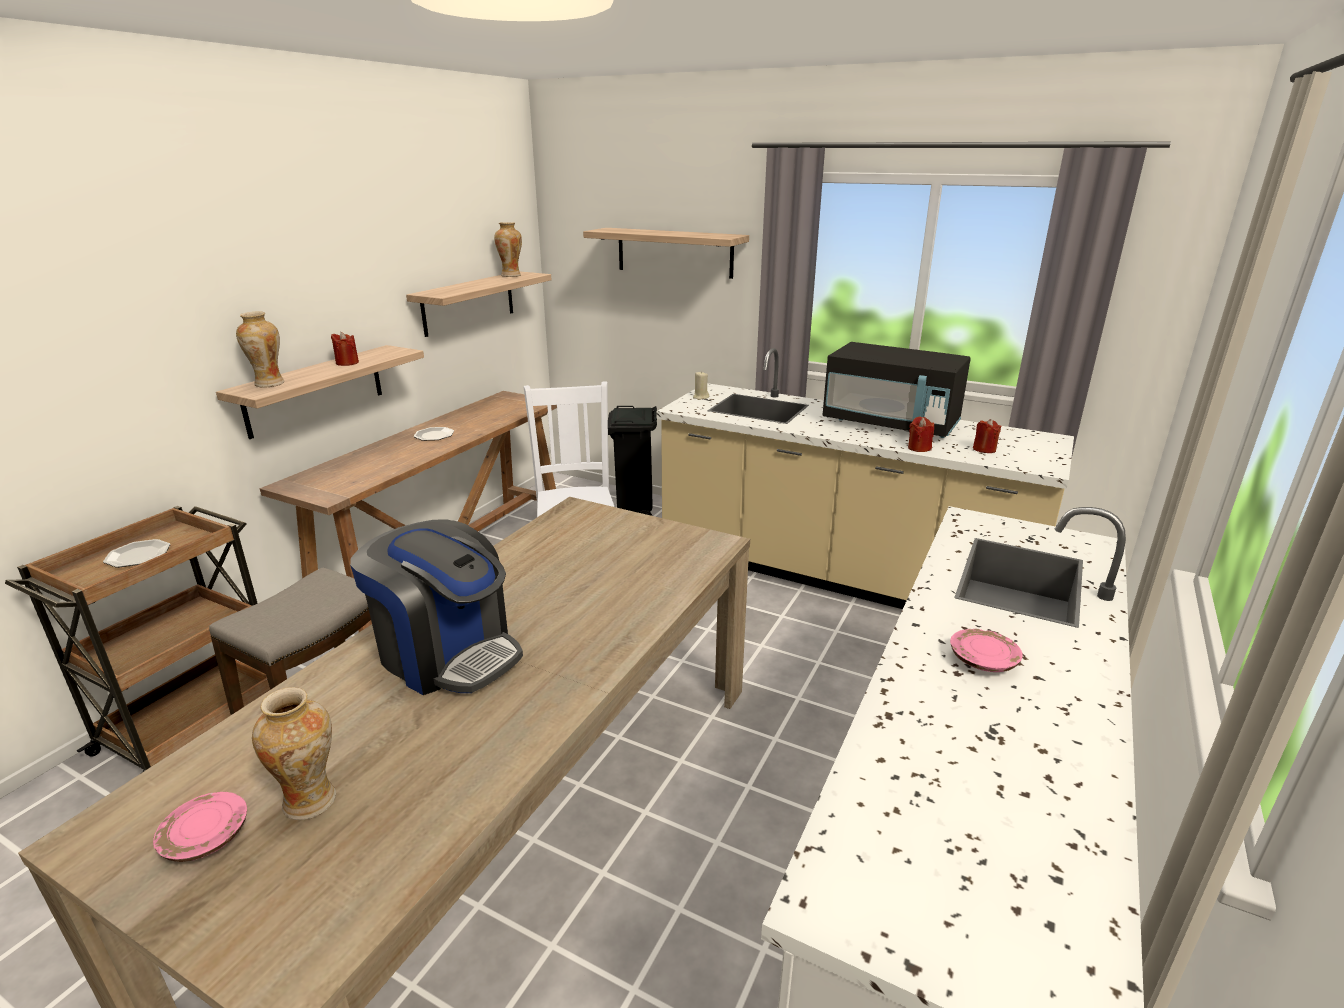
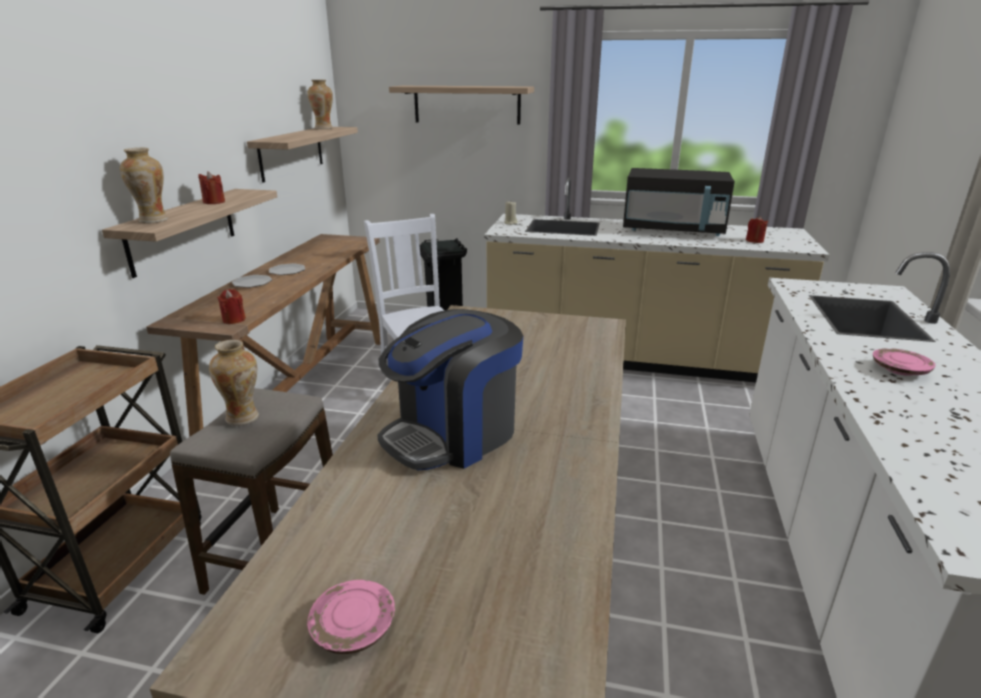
camera: 15 degrees left, 0 degrees up
plate [103,539,171,568] -> plate moved to [232,275,272,288]
vase [252,687,336,820] -> vase moved to [209,340,259,425]
coffee machine [350,519,523,695] -> coffee machine turned 120 degrees clockwise [377,309,523,471]
red candle [908,417,934,452] -> red candle moved to [217,289,246,324]

